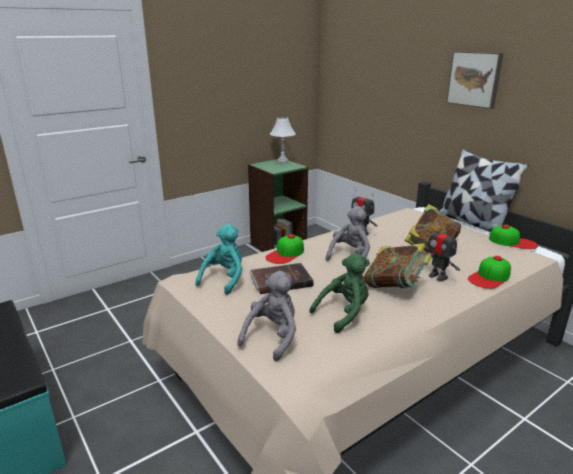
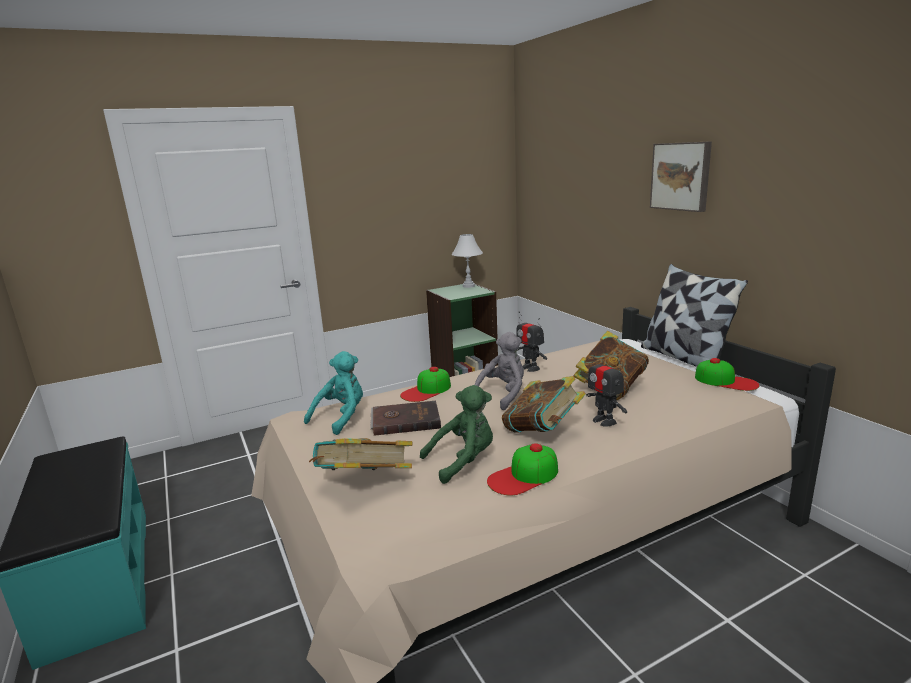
camera: 10 degrees right, 5 degrees down
grey plush toy [237,271,296,361] -> book [309,438,412,470]
cap [468,256,511,289] -> cap moved to [487,443,558,495]

